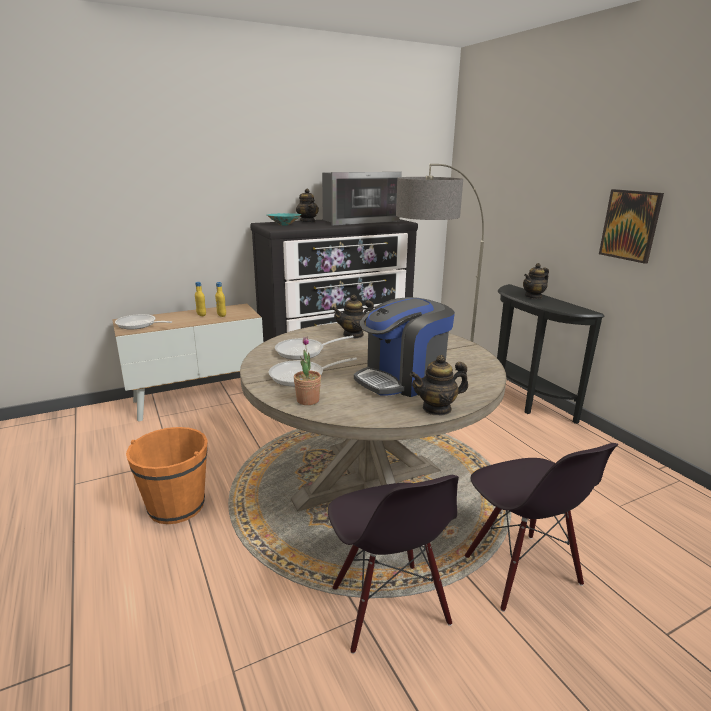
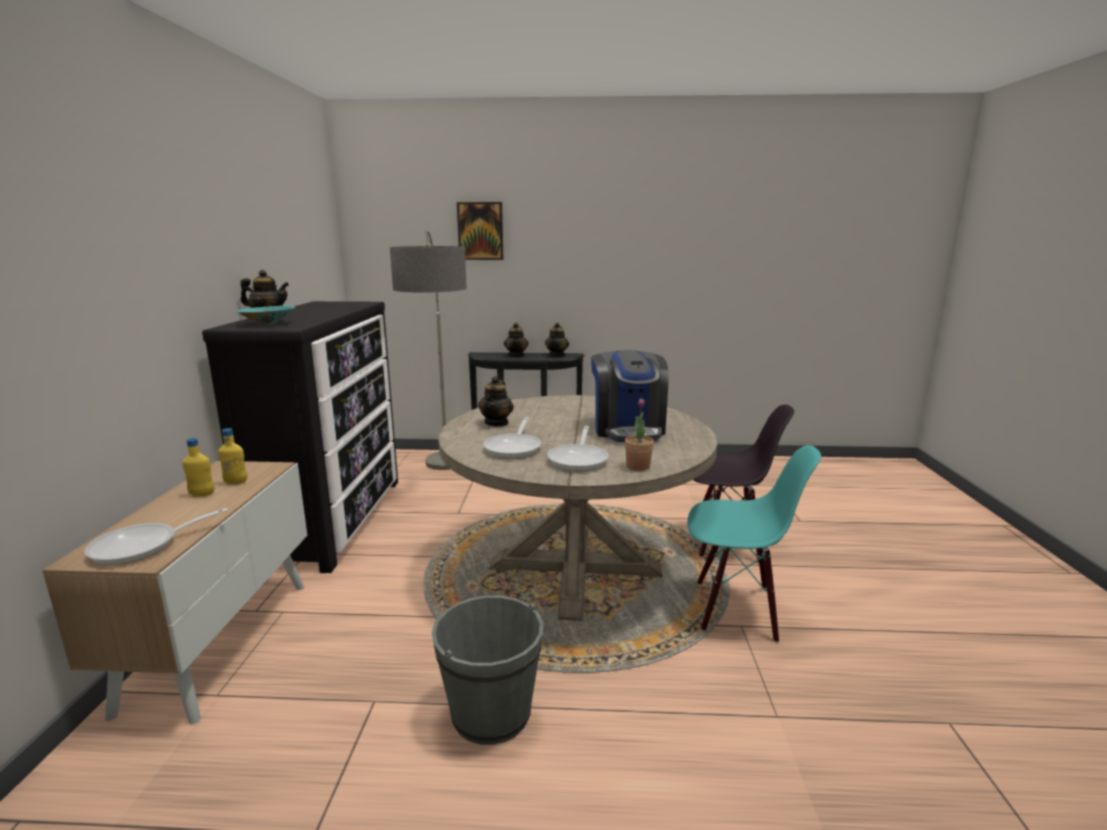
camera: 60 degrees left, 5 degrees down
orange bucket [126,427,208,524] -> grey bucket [432,596,543,745]
microwave [322,172,402,225] -> none
black chair [328,475,459,654] -> turquoise chair [687,445,821,643]
teapot [410,355,468,416] -> teapot moved to [545,322,569,357]
picture [599,189,664,264] -> picture moved to [457,202,503,260]

